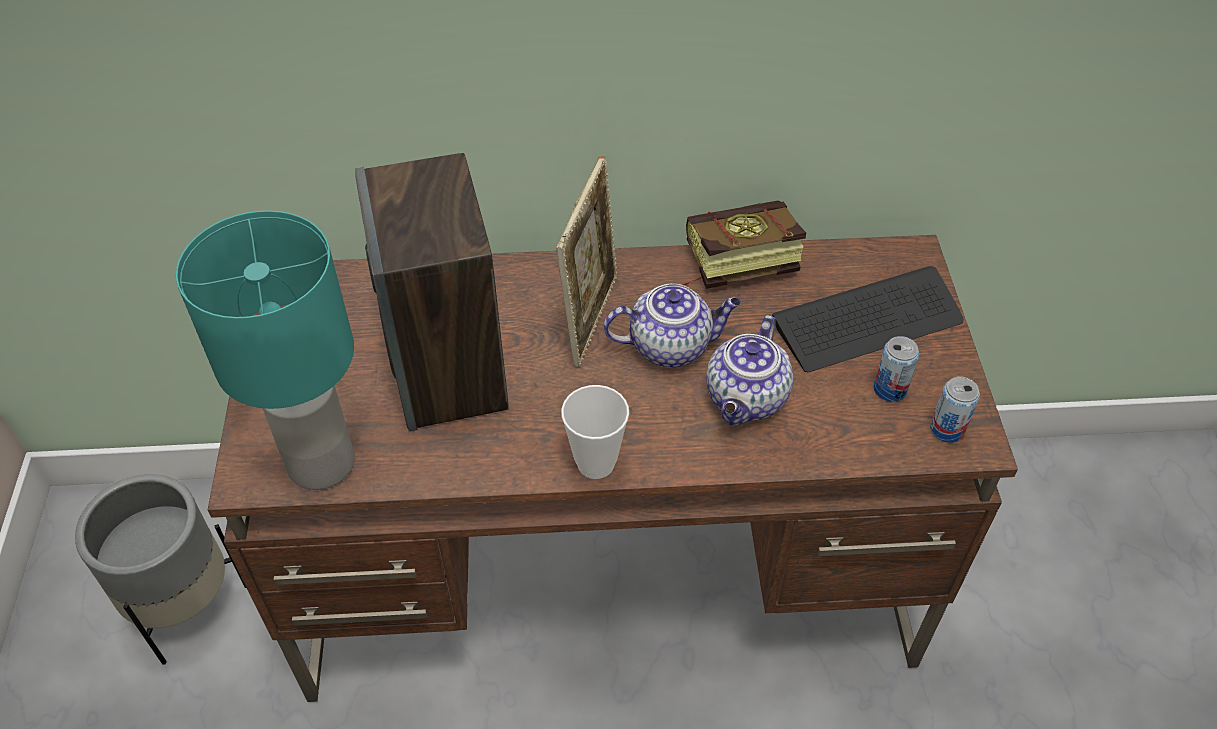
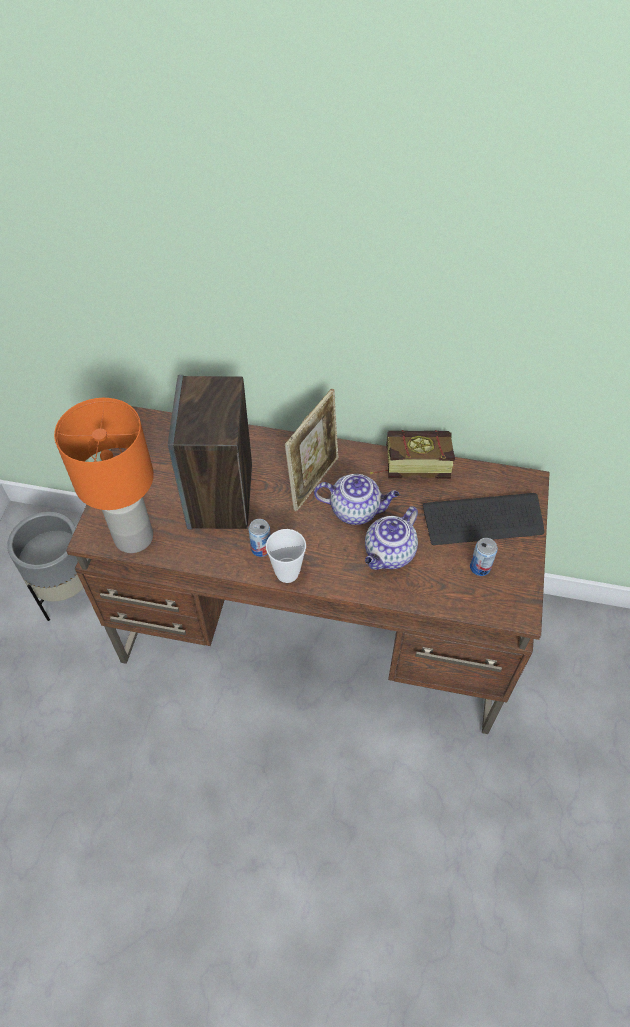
camera: 15 degrees right, 5 degrees up
turquoise table lamp [176,211,355,490] -> orange table lamp [54,398,154,553]
can [930,376,980,443] -> can moved to [248,519,271,557]

